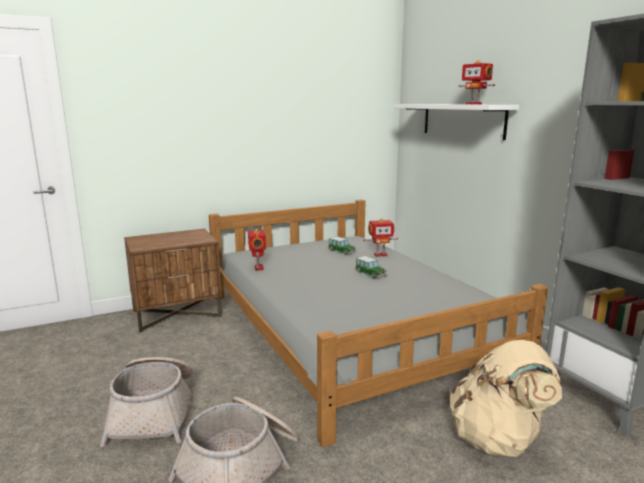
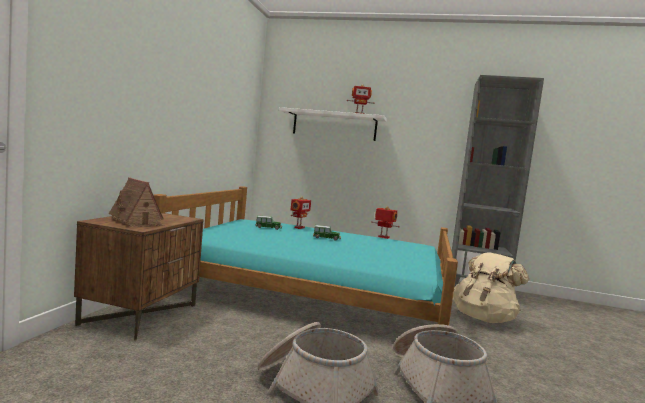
camera: 50 degrees left, 10 degrees down
grey bed [209,199,548,447] -> turquoise bed [154,186,458,326]
toy robot [248,229,266,270] -> toy robot moved to [371,206,400,239]
none -> toy house [109,177,165,227]

